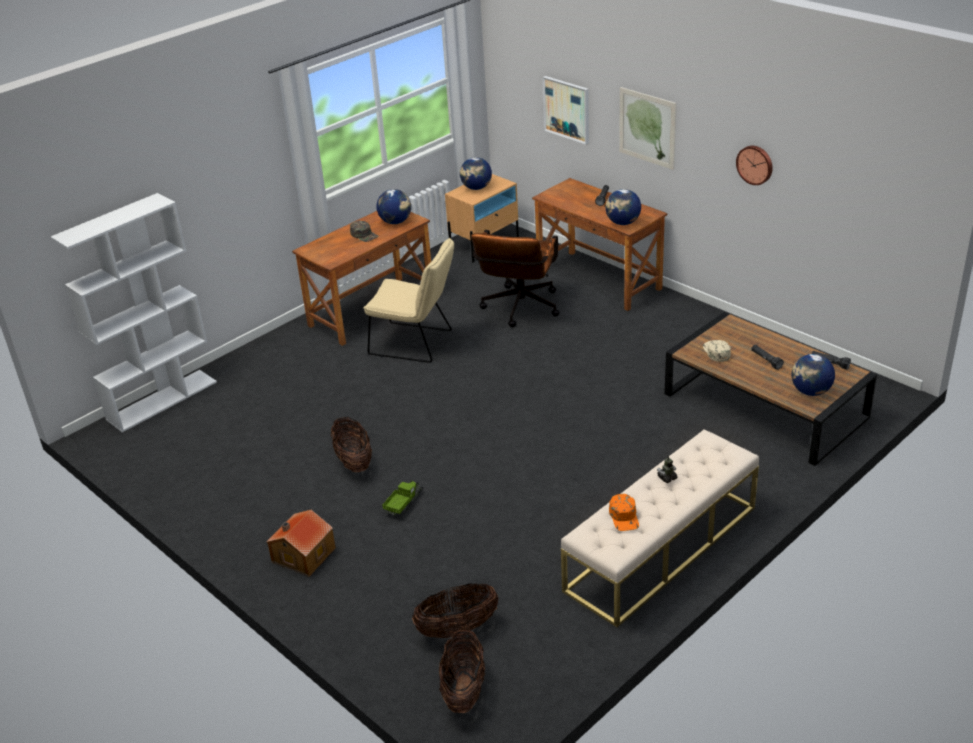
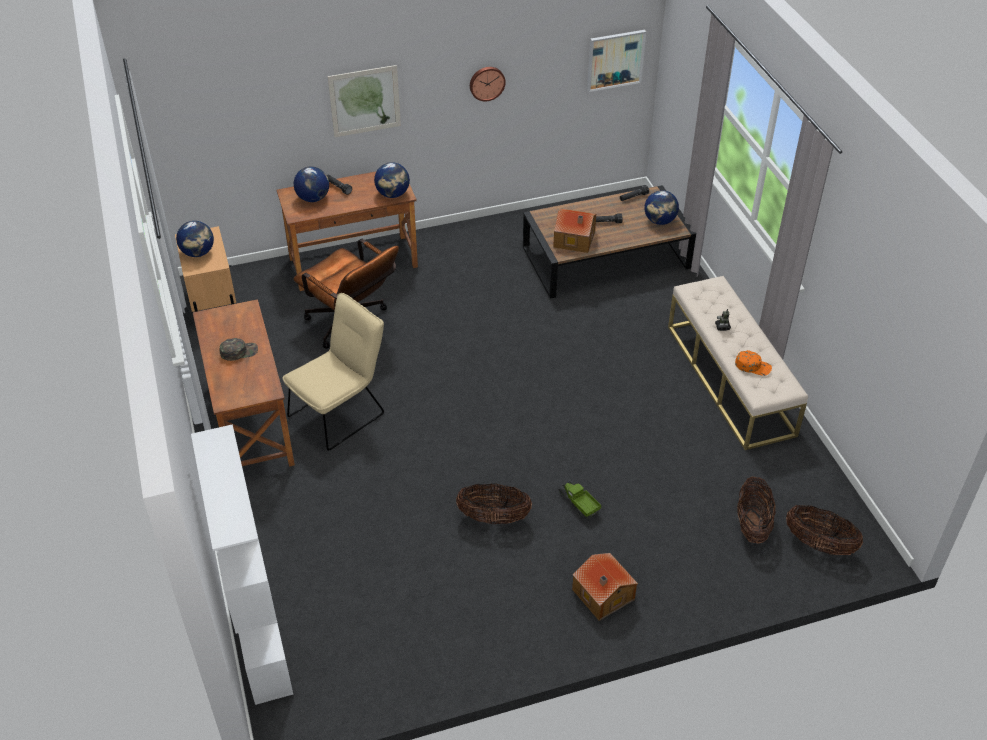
camera: 65 degrees left, 10 degrees up
globe [377,189,411,224] -> globe moved to [294,166,329,202]
picture [542,76,589,145] -> picture moved to [587,30,646,92]
beige cap [703,340,731,362] -> toy house [553,209,596,253]

